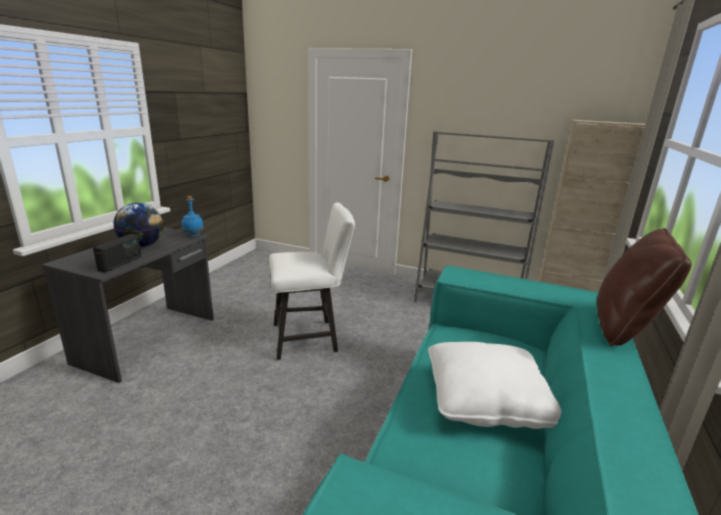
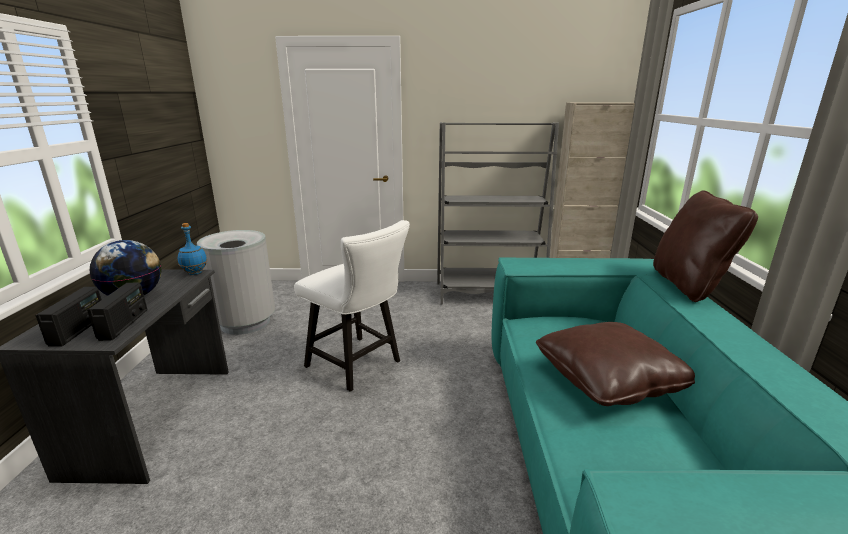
camera: 20 degrees left, 0 degrees up
white chair [269,203,355,360] -> white chair turned 75 degrees clockwise [294,220,410,392]
white pillow [428,342,561,429] -> brown pillow [536,322,695,406]
none -> radio [35,287,102,347]
none -> grey trash can [197,230,275,335]

